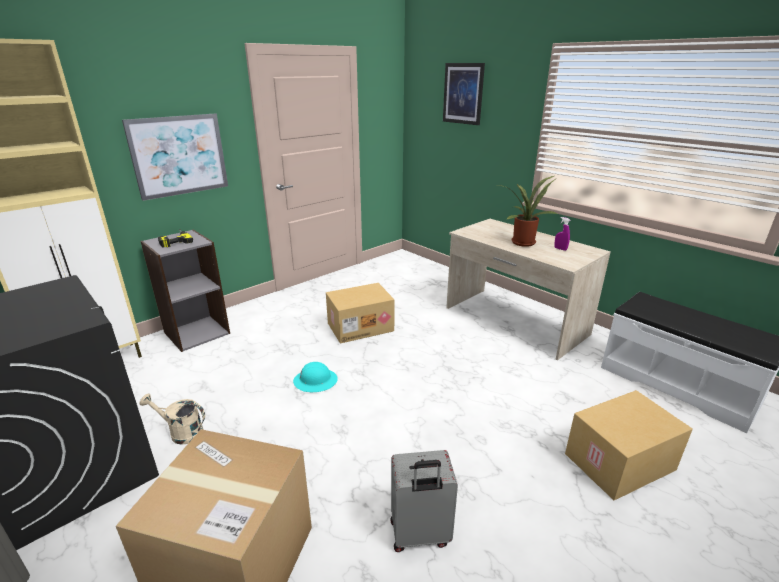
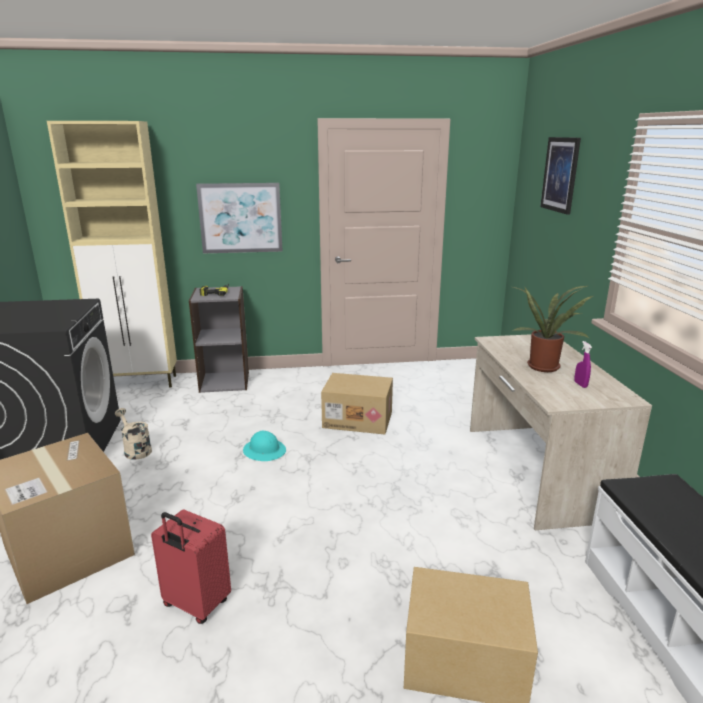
camera: 35 degrees right, 5 degrees down
grey suitcase [390,450,458,552] -> red suitcase [151,509,231,624]

